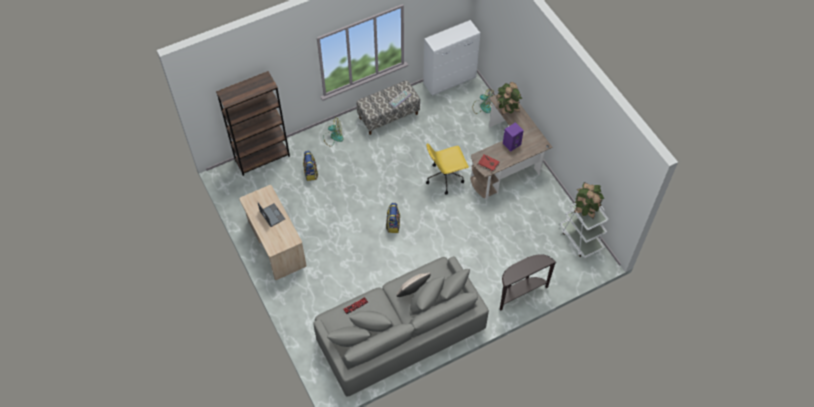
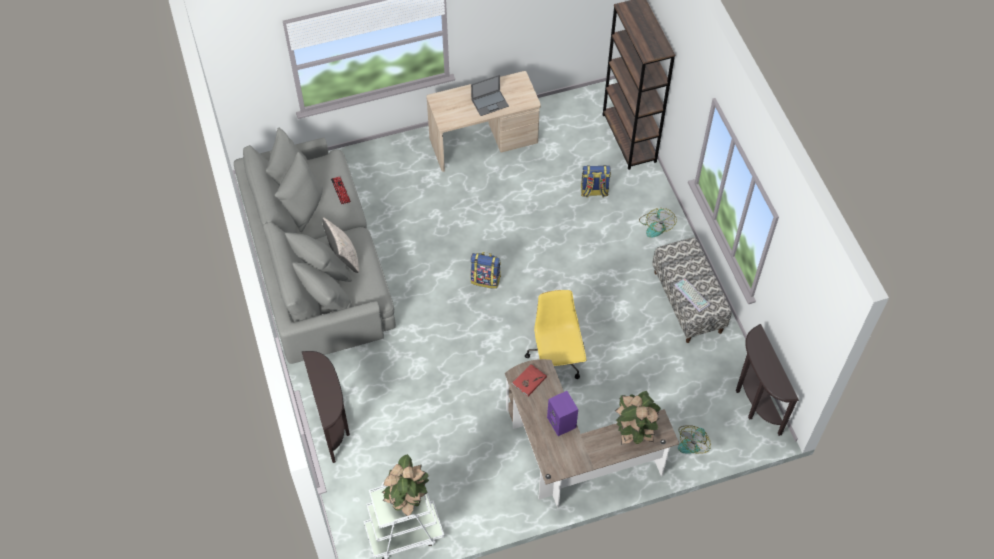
camera: 100 degrees right, 0 degrees up
white cabinet [423,20,480,96] -> brown console table [736,324,799,436]

